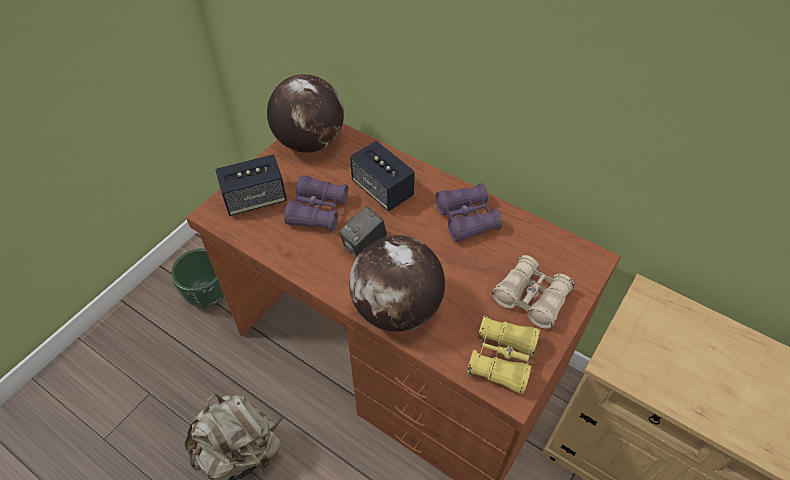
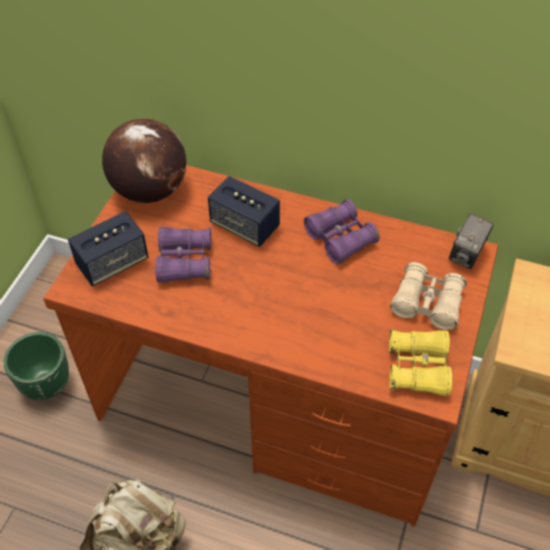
camera: 15 degrees left, 0 degrees up
camera [339,206,387,258] -> camera moved to [449,213,494,269]
globe [349,235,445,332] -> none

